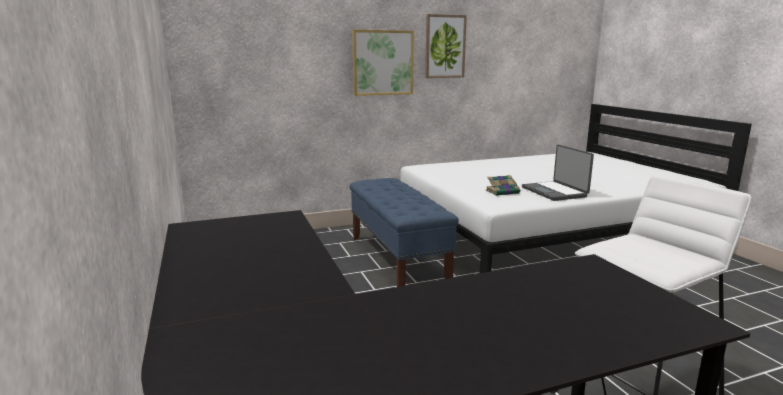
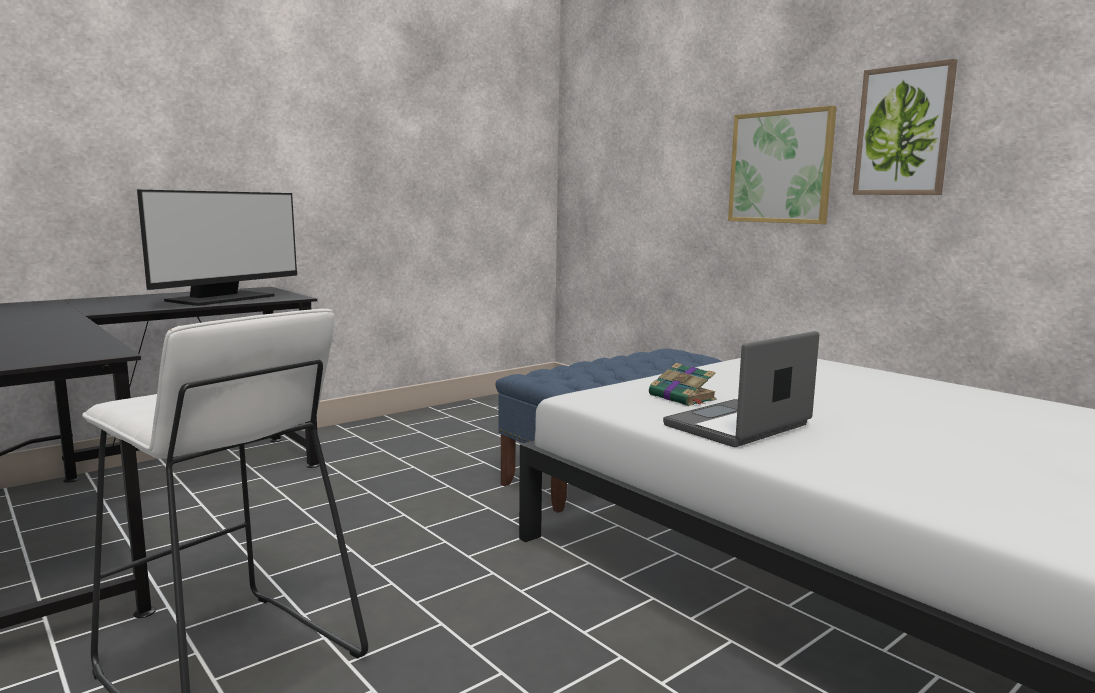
camera: 70 degrees right, 5 degrees down
none -> monitor [137,190,297,306]

